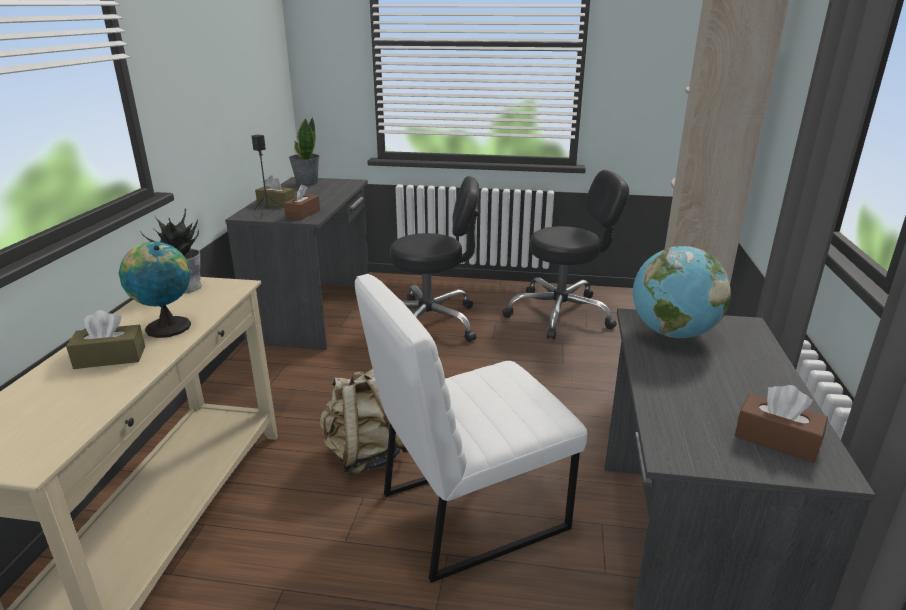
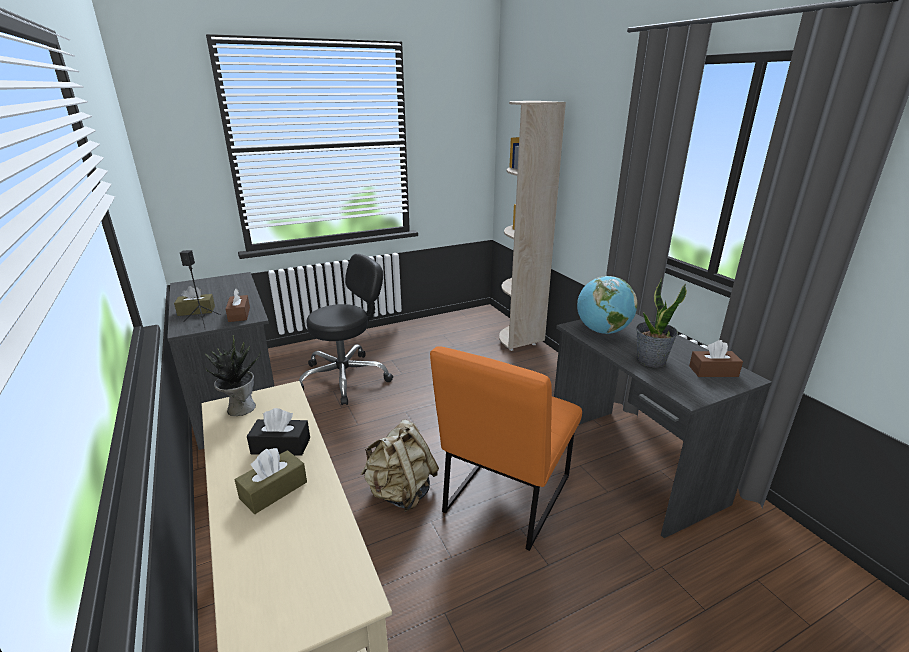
camera: 35 degrees left, 0 degrees up
globe [119,242,191,338] -> black tissue box [247,408,310,456]
potted plant [289,117,320,186] -> potted plant moved to [636,278,687,368]
white chair [355,274,587,583] -> orange chair [430,346,582,551]
black office chair [502,170,629,340] -> none

